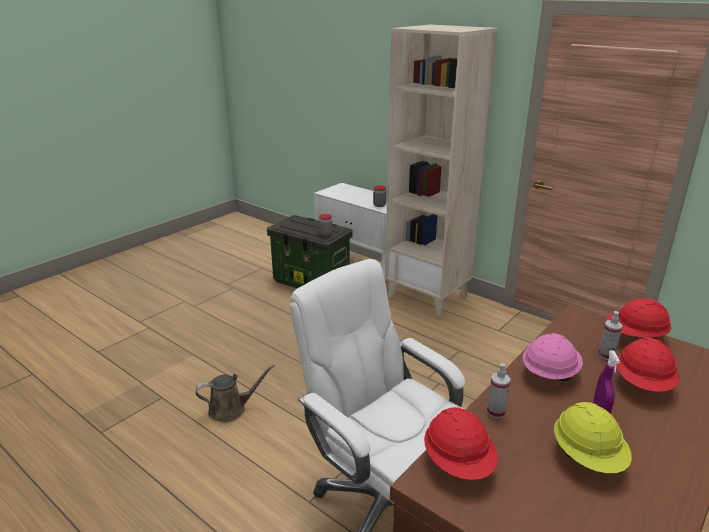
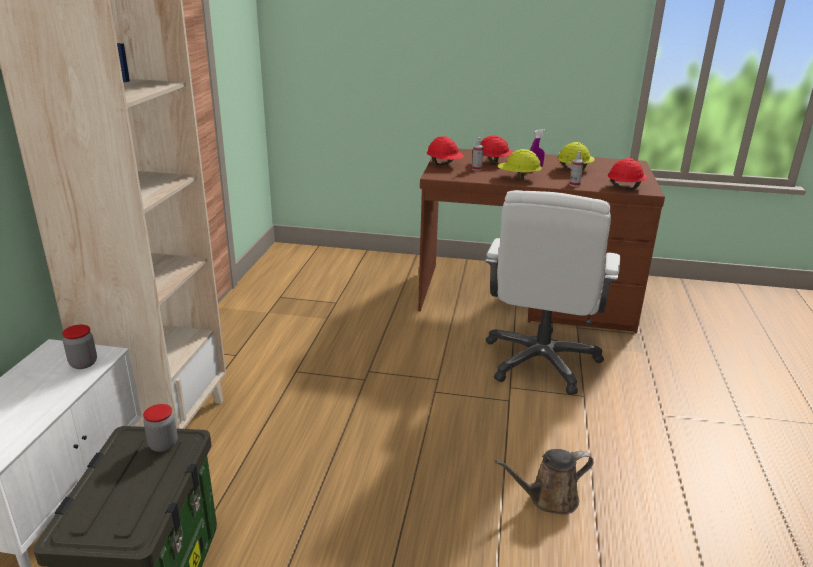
camera: 120 degrees left, 0 degrees up
brown watering can [196,365,275,423] -> brown watering can turned 60 degrees counterclockwise [495,449,594,515]
pink hard hat [523,333,583,381] -> yellow hard hat [498,149,542,180]

